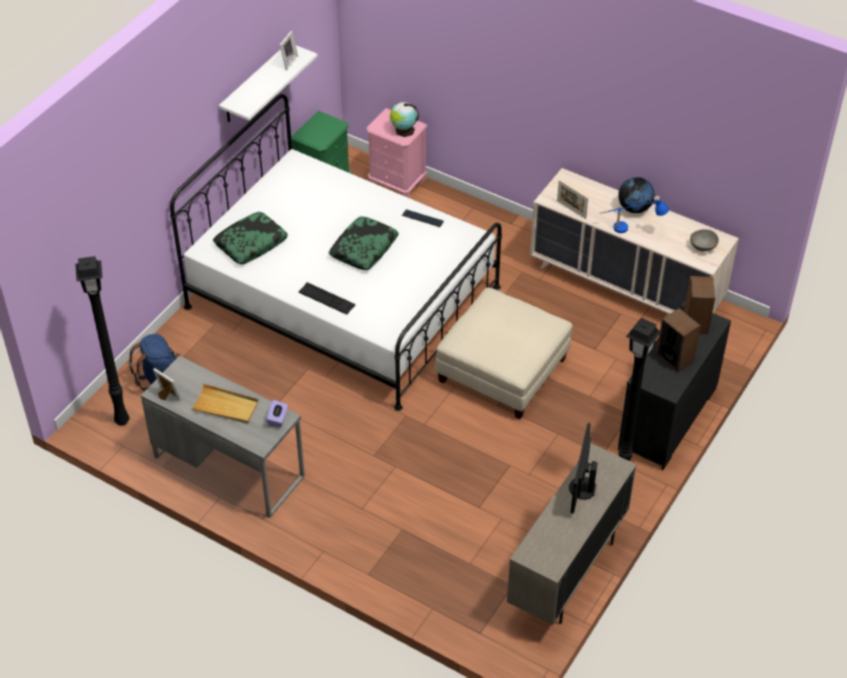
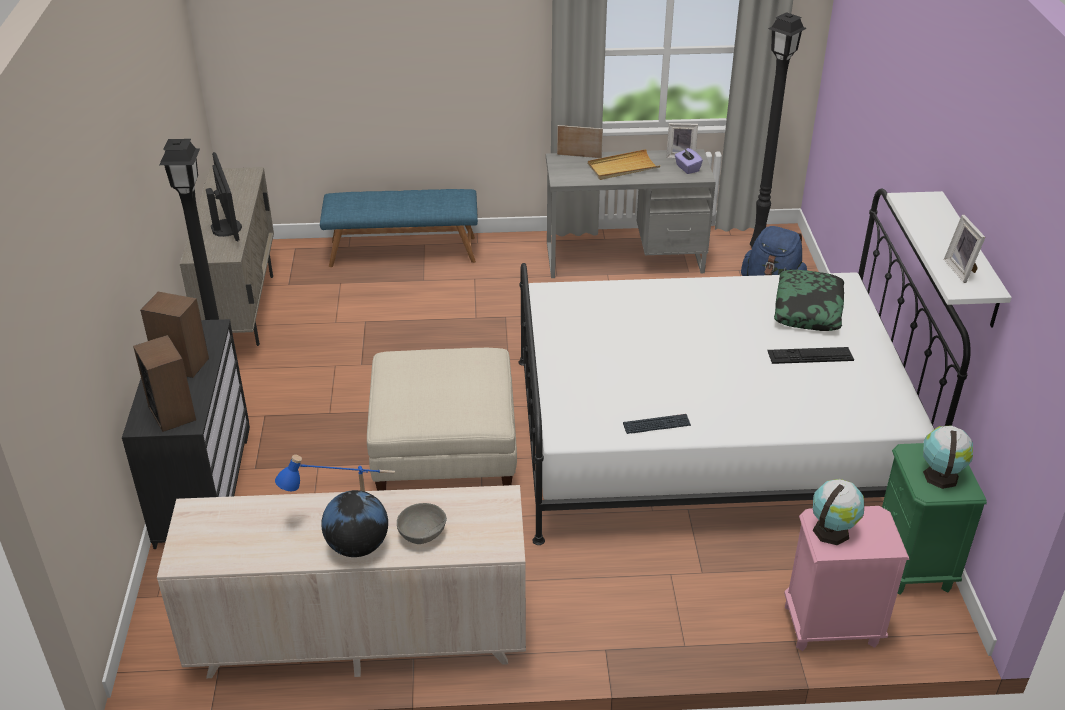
camera: 145 degrees right, 10 degrees down
purple tissue box [266,400,288,427] -> purple tissue box moved to [675,148,703,174]
keyboard [298,282,356,315] -> keyboard moved to [767,347,854,364]
pillow [328,217,399,270] -> none
picture frame [557,180,588,219] -> picture frame moved to [557,125,603,158]
grey bowl [690,229,719,252] -> grey bowl moved to [397,503,447,544]
none -> blue bench [320,189,478,267]
none -> globe [923,425,973,489]

